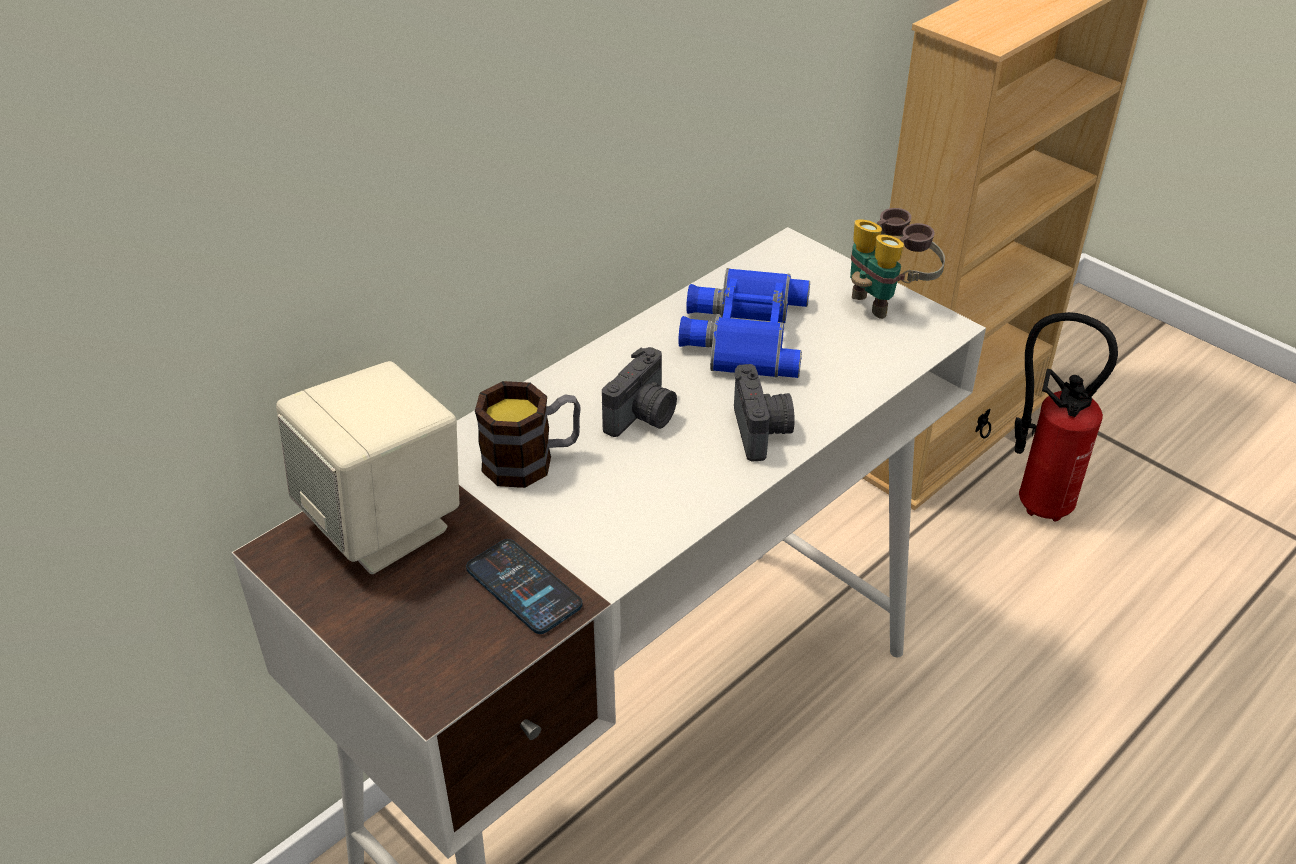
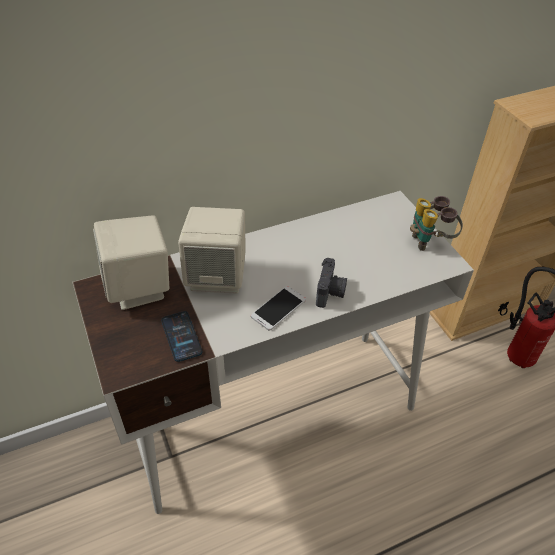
camera: 20 degrees right, 5 degrees up
mug [475,381,581,488] -> beige speaker [178,207,246,294]
camera [602,347,677,437] -> none
blue binoculars [678,268,810,378] -> none
none -> phone [251,286,306,331]

